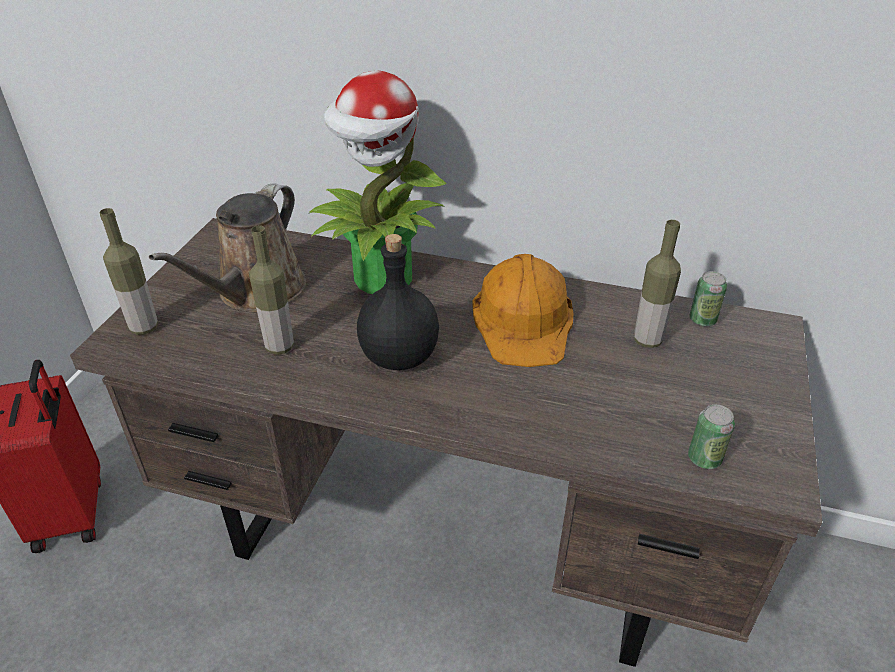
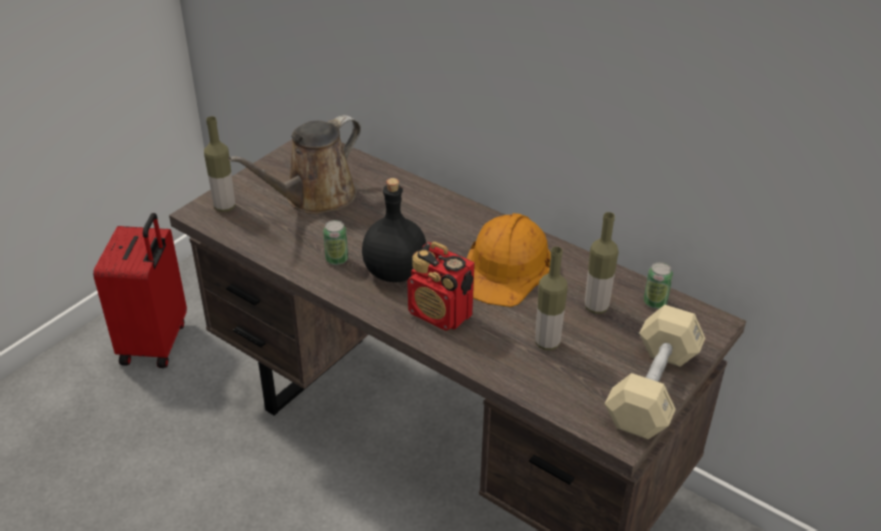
camera: 20 degrees right, 0 degrees up
bottle [249,225,294,355] -> bottle moved to [535,247,568,350]
potted plant [309,70,447,294] -> none
can [688,404,735,469] -> can moved to [323,220,348,265]
none -> radio [407,241,474,331]
none -> beige dumbbell [605,305,705,440]

